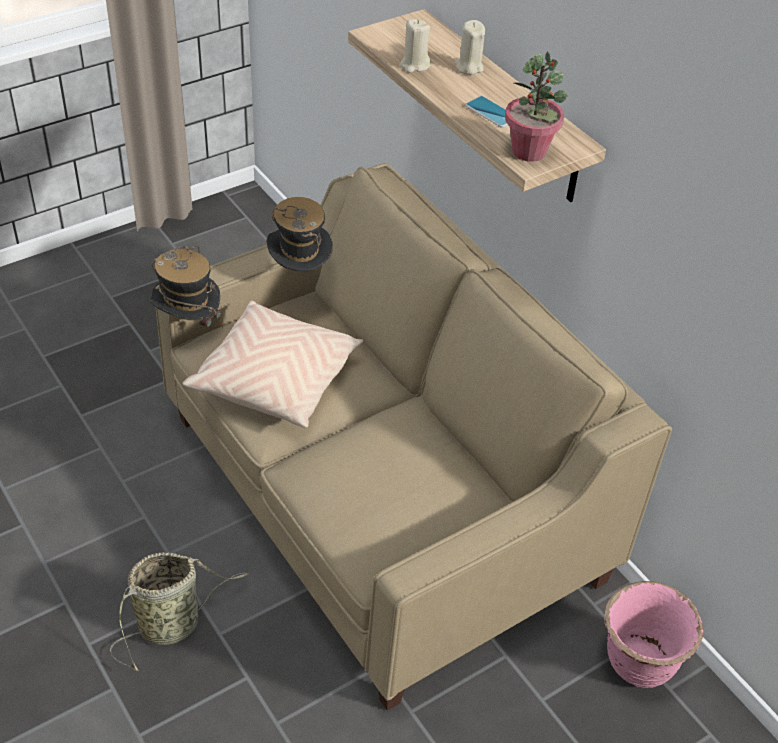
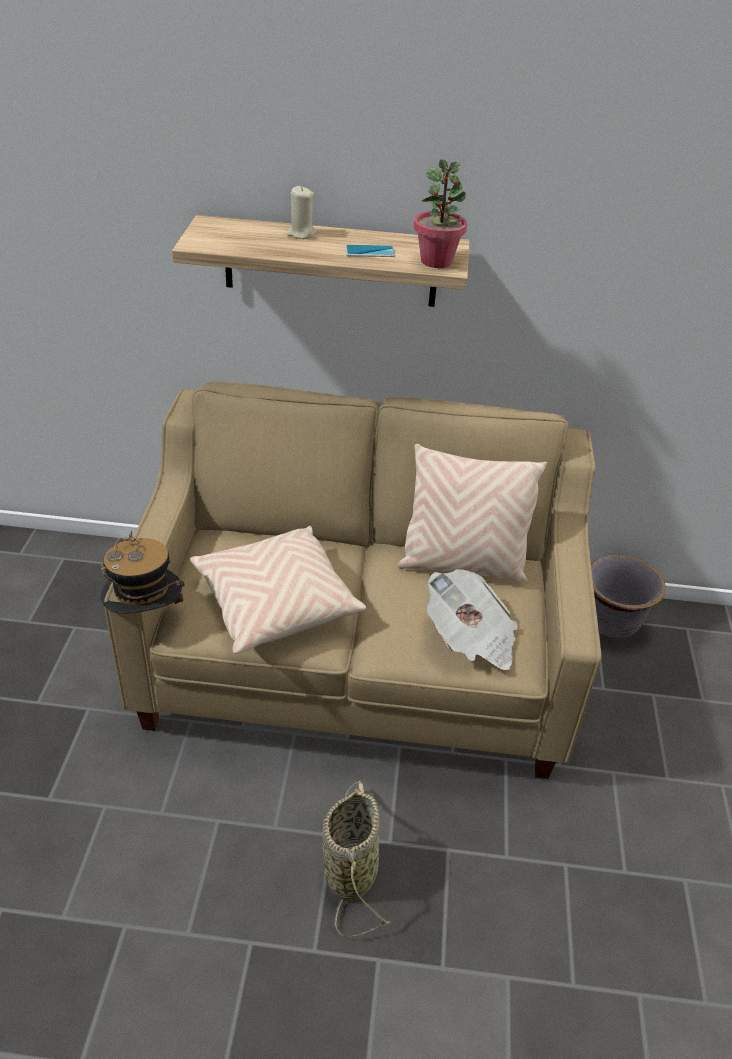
camera: 50 degrees left, 5 degrees down
hat [266,197,333,272] -> none
beige candle [400,19,431,73] -> none
pink planter [604,581,703,688] -> grey planter [591,554,666,639]
none -> beige pillow [397,444,547,583]
none -> newspaper [427,569,518,670]

